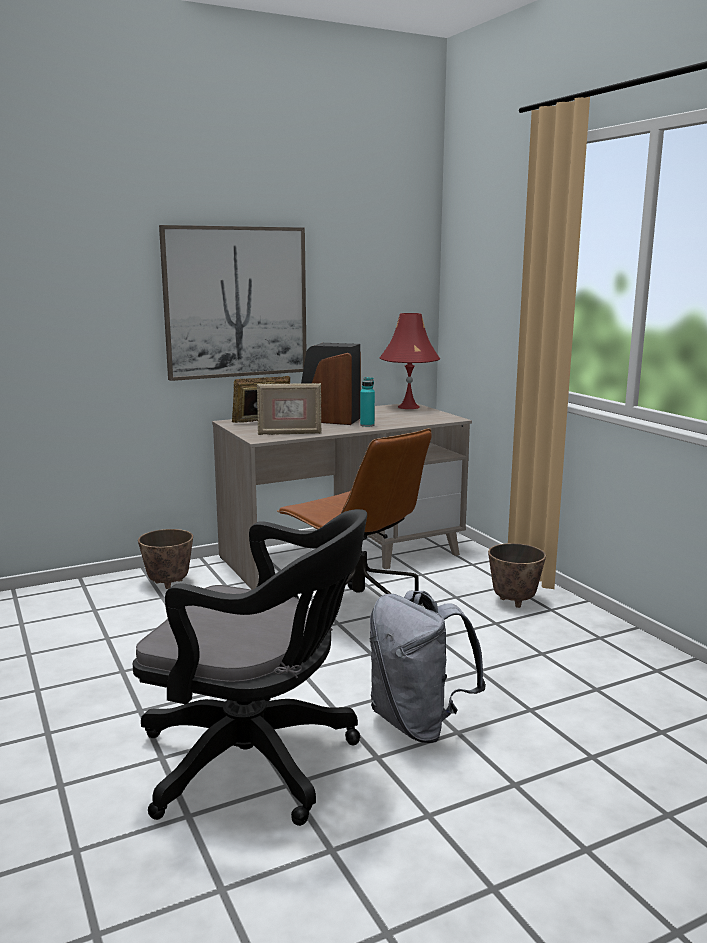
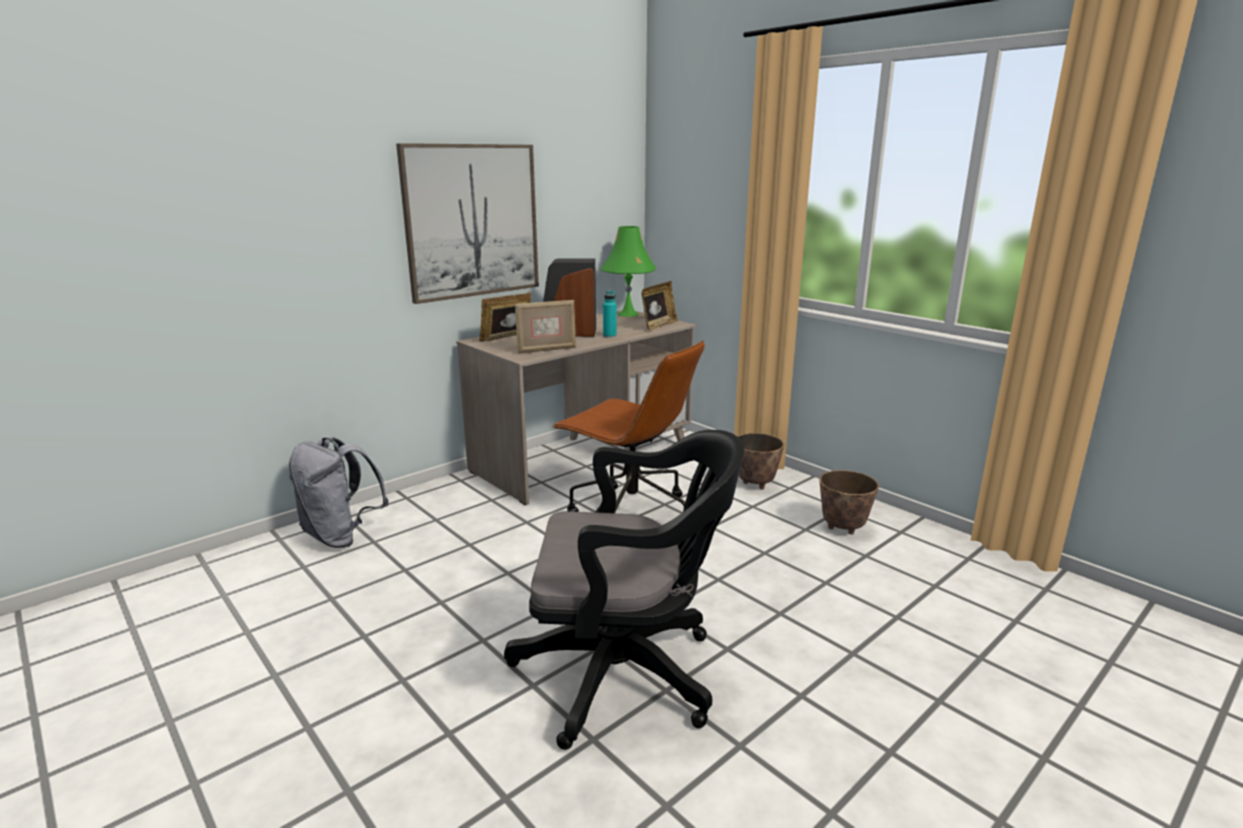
camera: 15 degrees left, 5 degrees up
planter [138,529,193,589] -> planter moved to [819,470,879,535]
grey backpack [369,591,486,743] -> grey backpack moved to [289,437,389,548]
red table lamp [380,313,440,409] -> green table lamp [600,226,656,317]
none -> picture frame [641,281,678,330]

